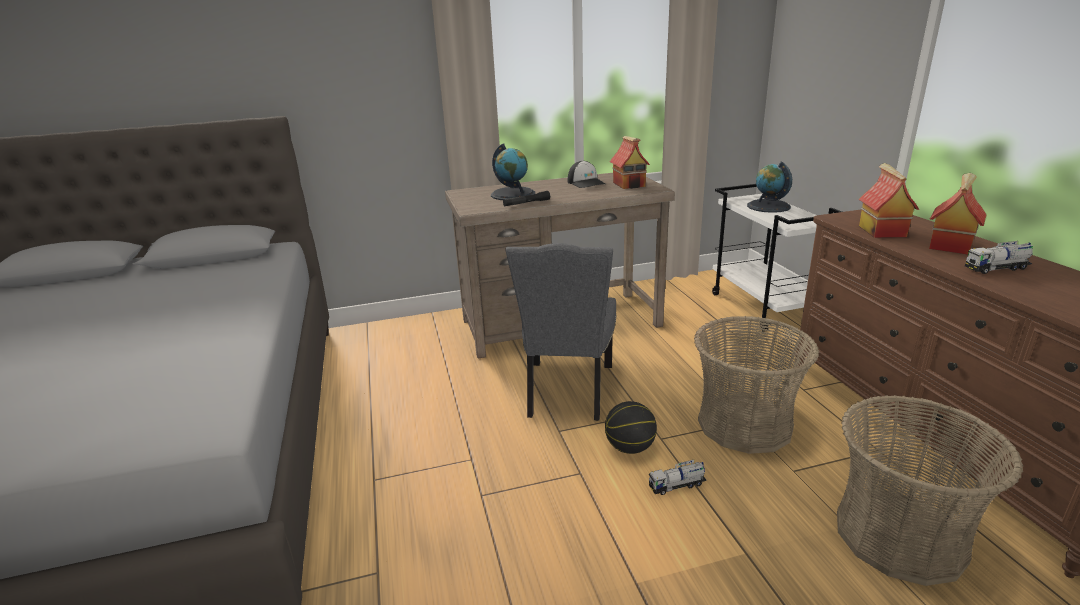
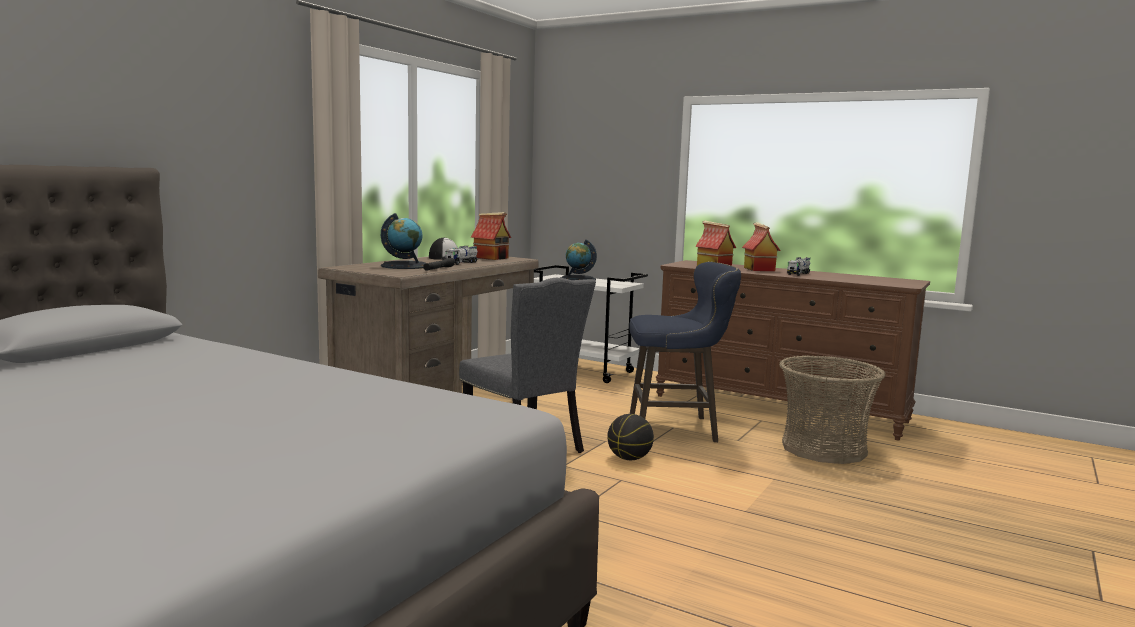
camera: 45 degrees left, 15 degrees down
toy truck [649,460,706,495] -> toy truck moved to [446,246,479,265]
basket [694,316,819,454] -> blue stool [629,262,741,442]

